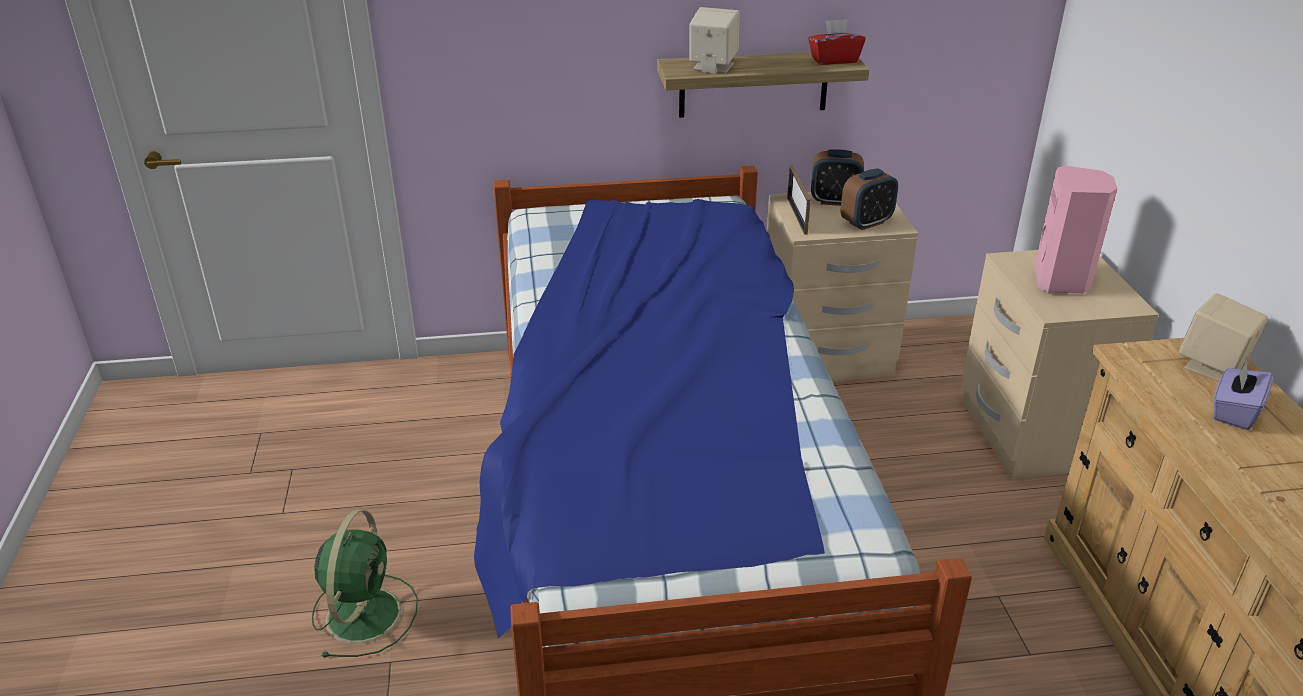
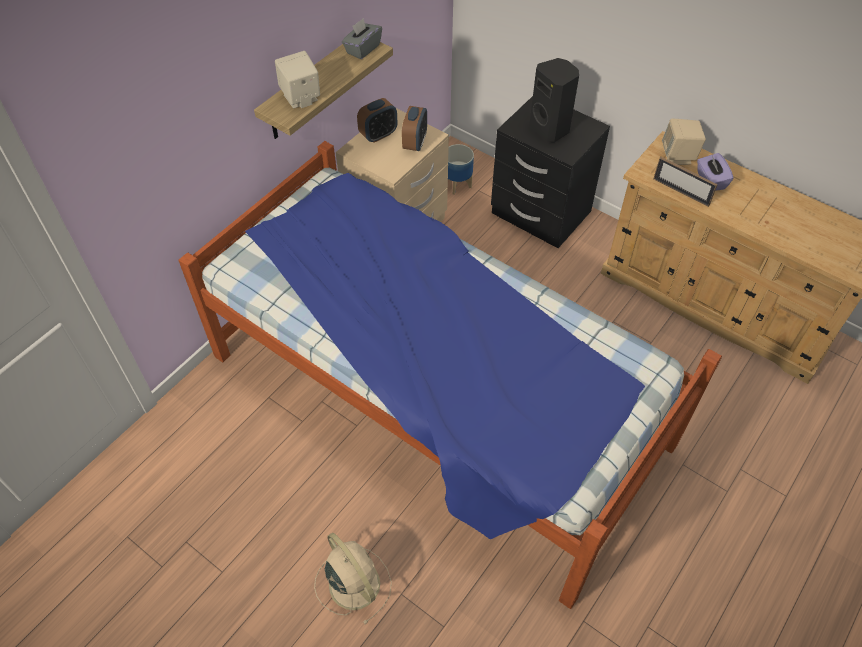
camera: 45 degrees left, 20 degrees up
green fan [312,509,418,657] -> beige fan [314,533,392,625]
picture frame [787,165,811,235] -> picture frame moved to [653,157,718,207]
red tissue box [808,19,865,65] -> grey tissue box [342,18,382,59]
beige nightstand [961,250,1159,479] -> black nightstand [491,96,610,248]
pink speaker [1035,166,1117,294] -> black speaker [529,58,579,143]
none -> planter [448,144,474,195]

